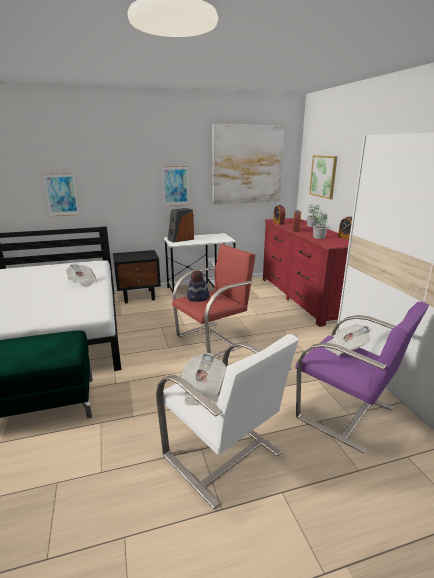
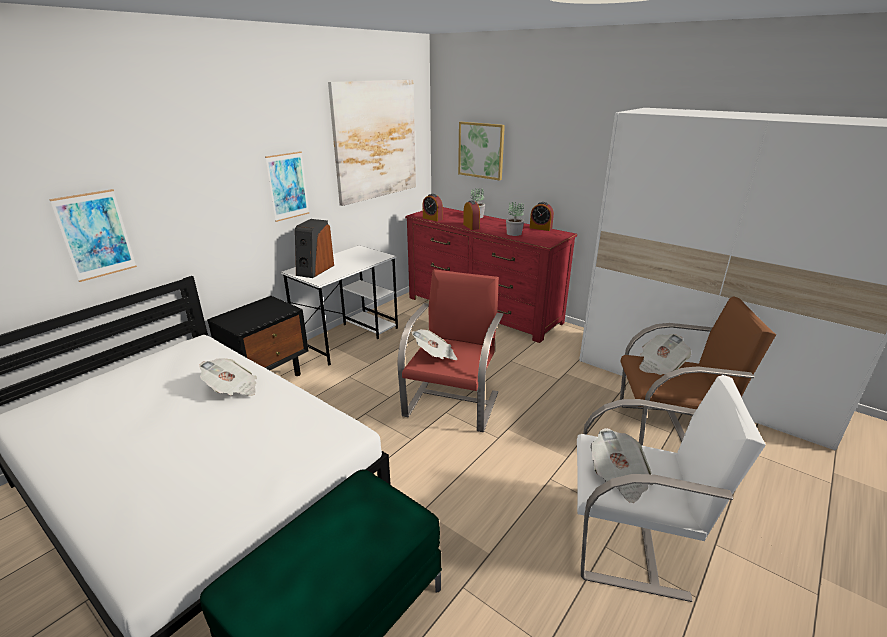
camera: 35 degrees left, 5 degrees up
hat [187,270,210,302] -> newspaper [412,329,458,360]
purple armchair [296,302,429,453] -> brown armchair [620,296,776,446]

